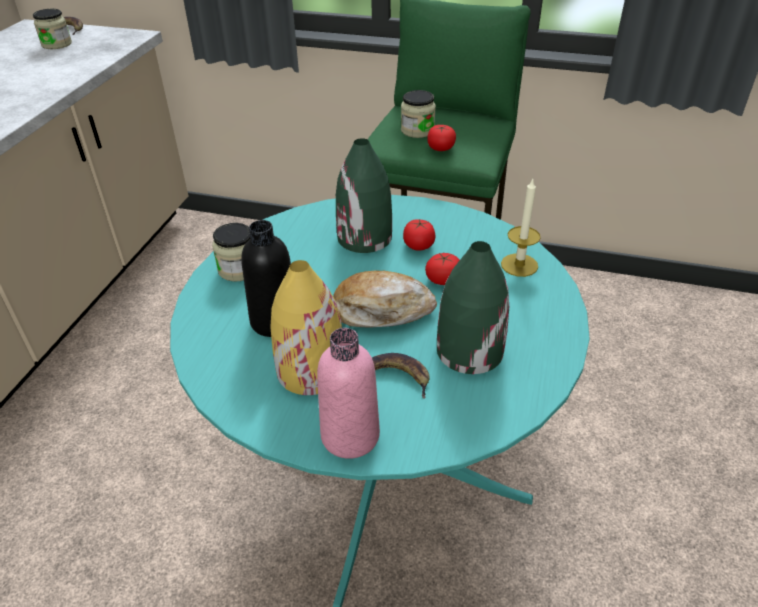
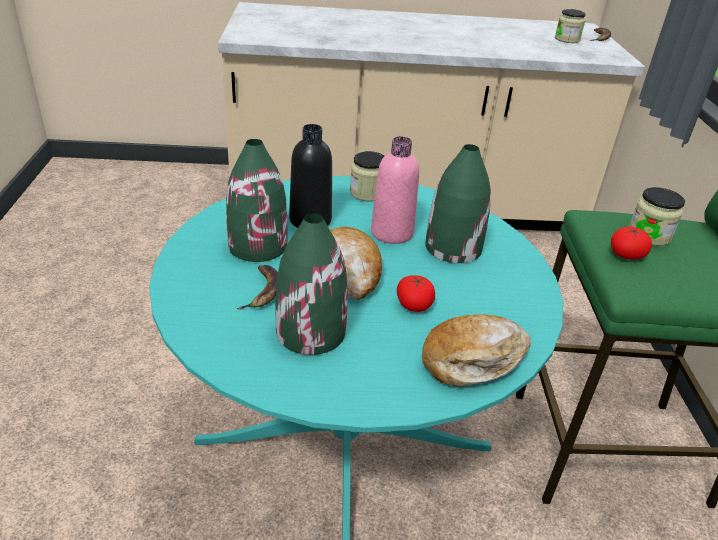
camera: 70 degrees right, 5 degrees down
yellow vase [270,260,342,395] -> green vase [226,139,288,262]
pink bottle [317,328,380,459] -> pink bottle moved to [371,136,419,244]
tomato [403,219,435,251] -> none
candle [501,179,541,277] -> bread [422,314,531,387]

